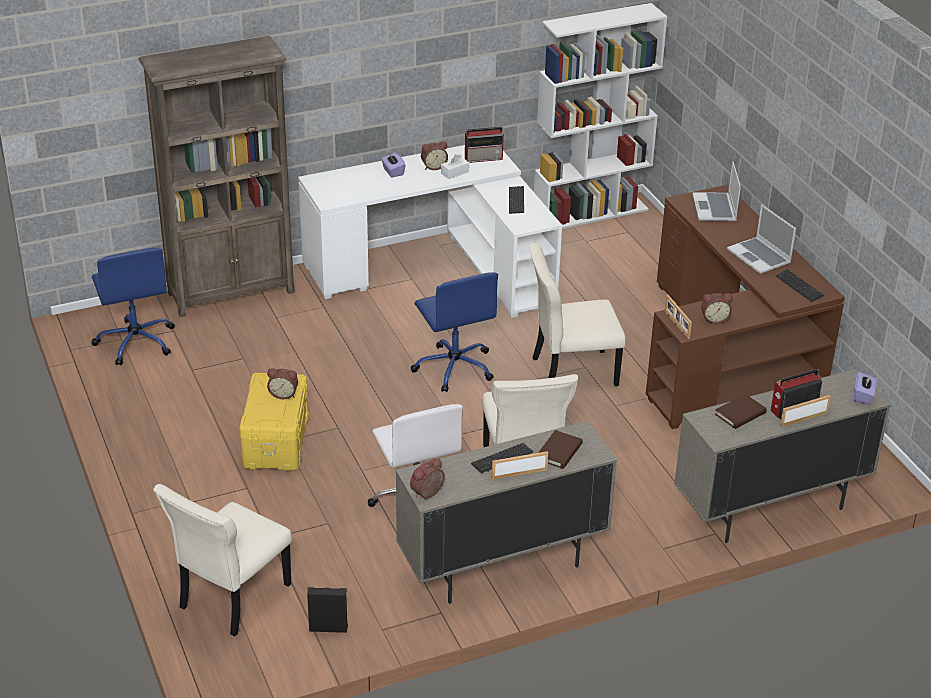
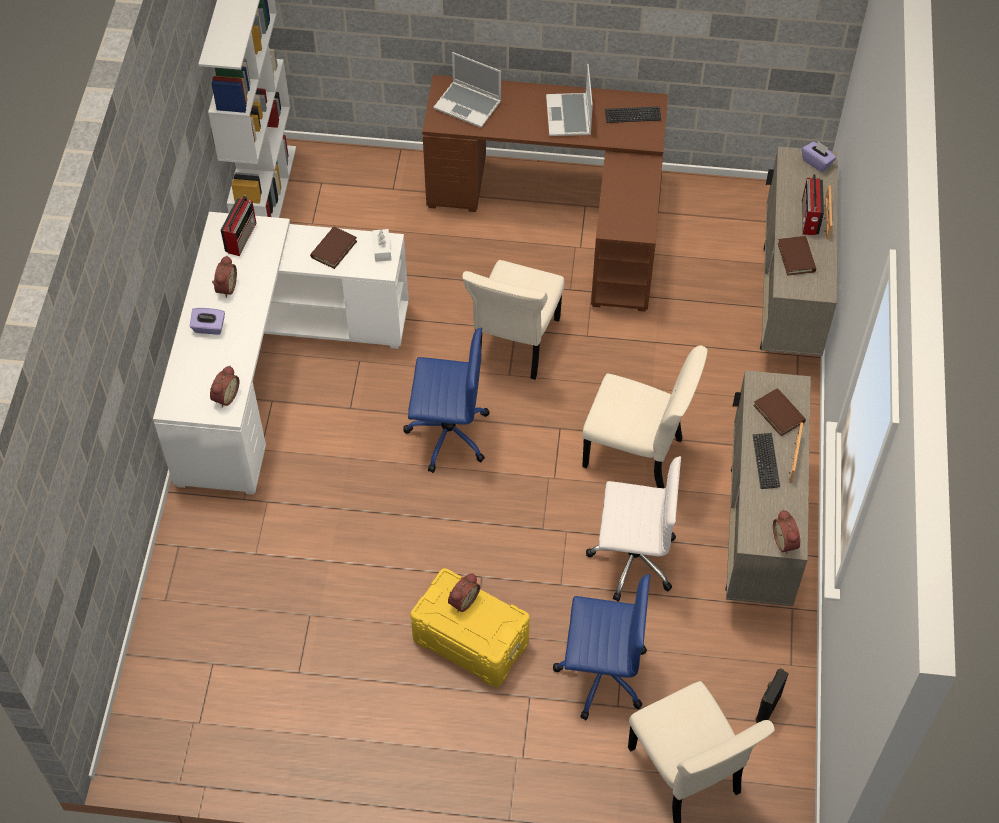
camera: 60 degrees left, 20 degrees up
blue office chair [91,247,175,365] -> blue office chair moved to [553,574,650,720]
brown bookcase [139,36,295,317] -> none
white tissue box [441,154,469,179] -> white tissue box moved to [372,229,391,262]
keyboard [509,186,524,214] -> brown book [310,227,357,269]
picture frame [664,295,692,339] -> none
alarm clock [701,293,733,324] -> alarm clock moved to [210,366,239,408]
laptop [727,204,796,274] -> laptop turned 90 degrees clockwise [546,64,593,136]

